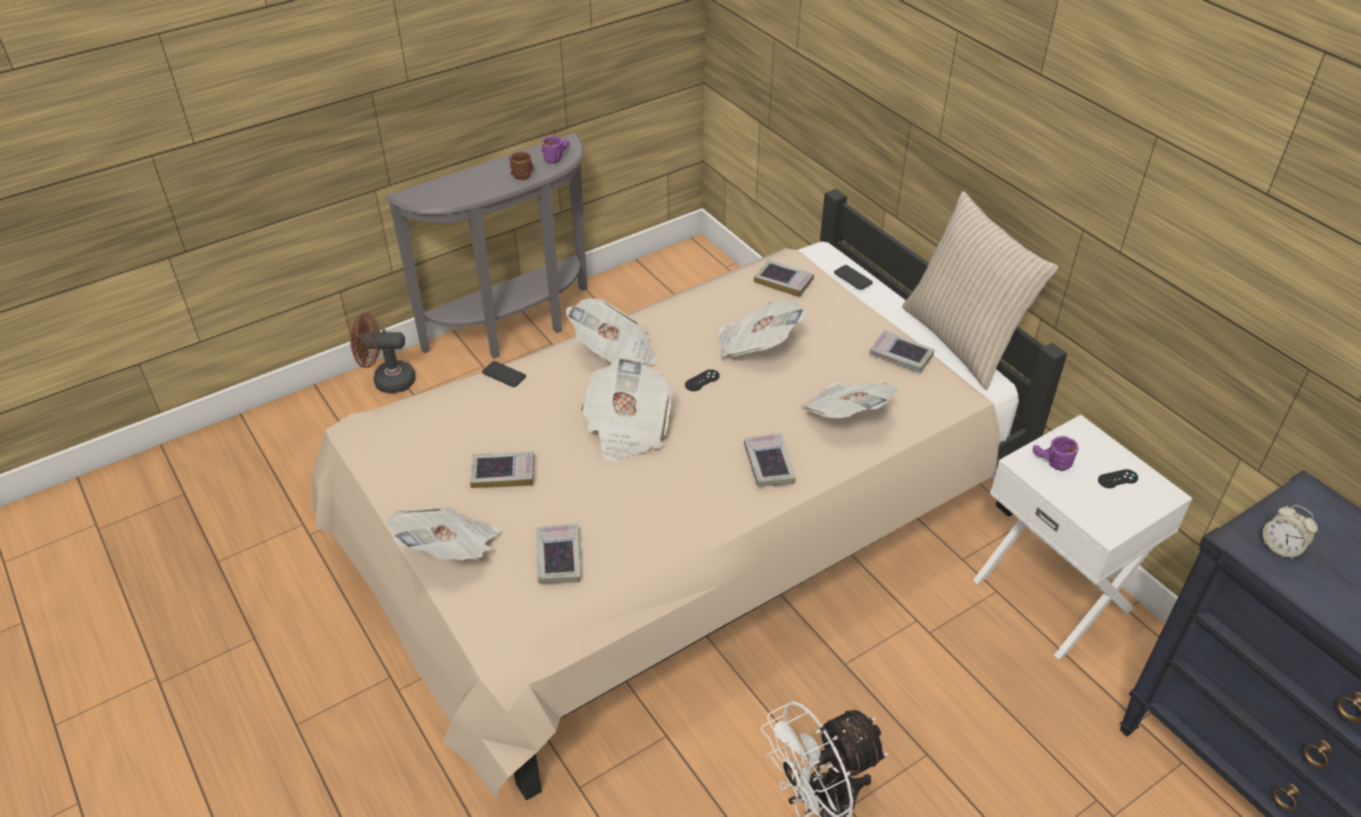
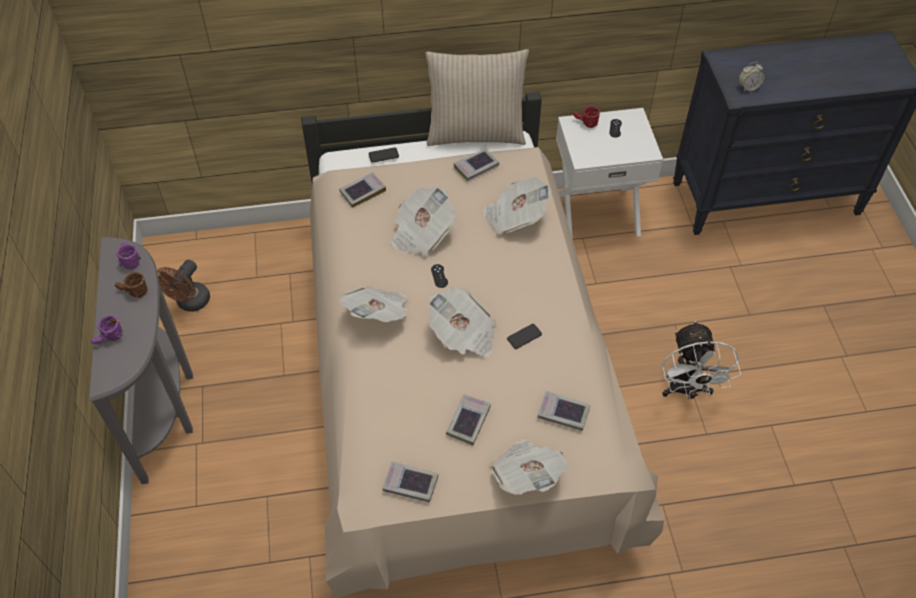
camera: 65 degrees left, 10 degrees up
brown fan [350,313,415,393] -> brown fan moved to [157,260,210,312]
phone [482,361,526,387] -> phone moved to [507,324,542,349]
book [744,433,796,486] -> book moved to [383,461,438,503]
purple mug [1033,436,1079,471] -> purple mug moved to [91,315,122,344]
none -> red mug [574,106,600,128]

